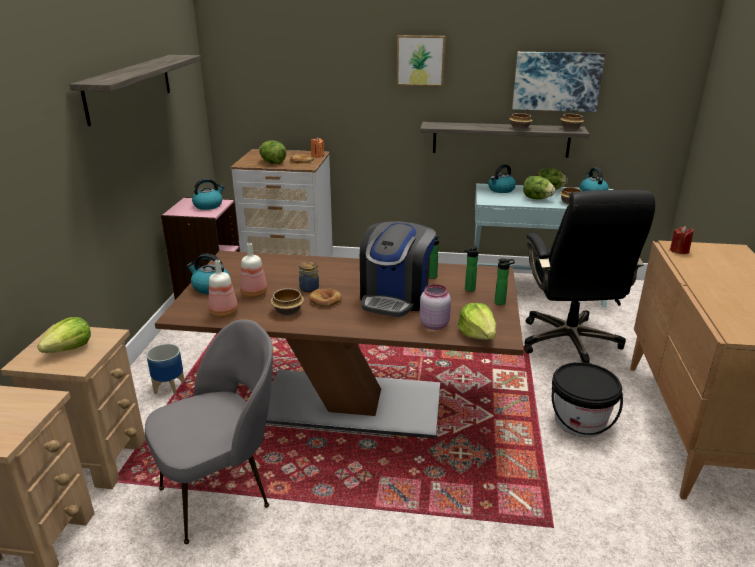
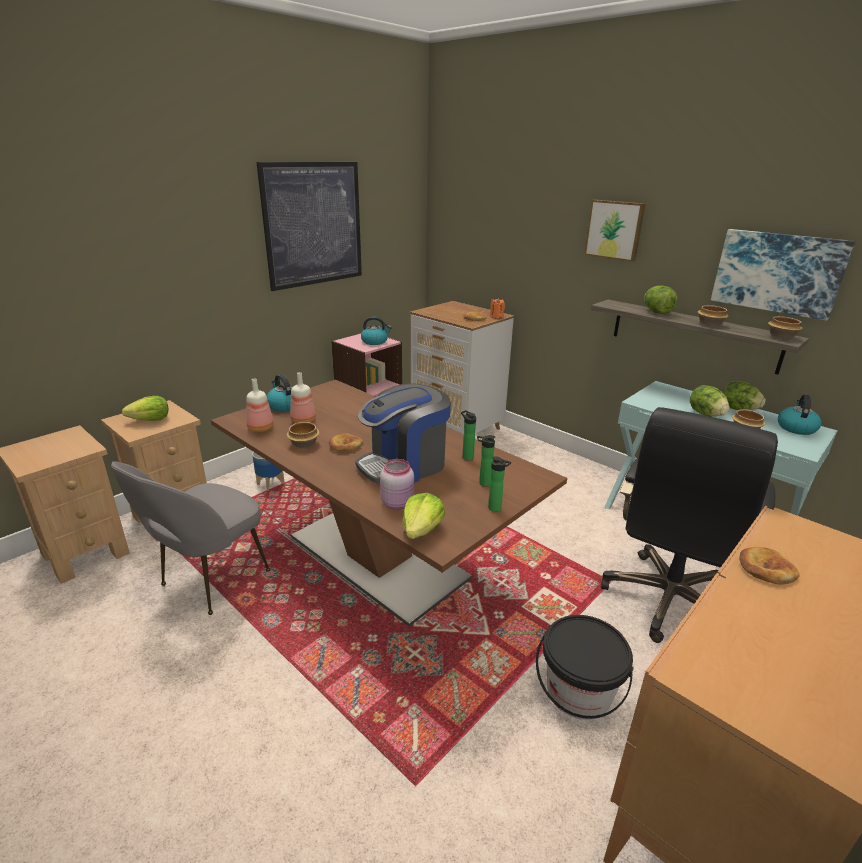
camera: 35 degrees right, 0 degrees up
shelf [69,55,201,126] -> picture [257,162,362,291]
grey chair [145,319,273,544] -> grey chair turned 120 degrees clockwise [111,461,270,615]
lettuce [259,141,286,164] -> lettuce moved to [644,285,678,314]
jar [299,261,319,292] -> none
kettle [488,164,516,193] -> none
red candle [670,226,694,254] -> none
none -> bread [739,547,800,584]

